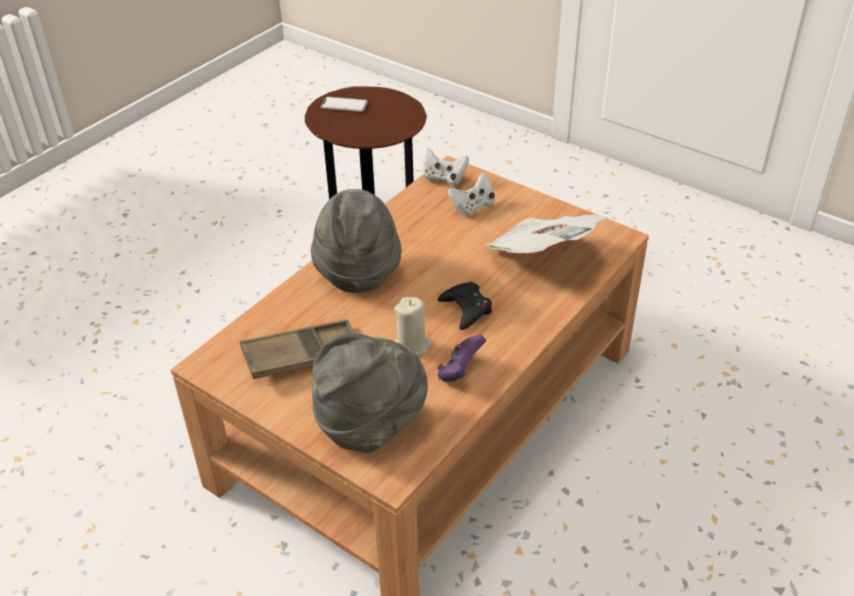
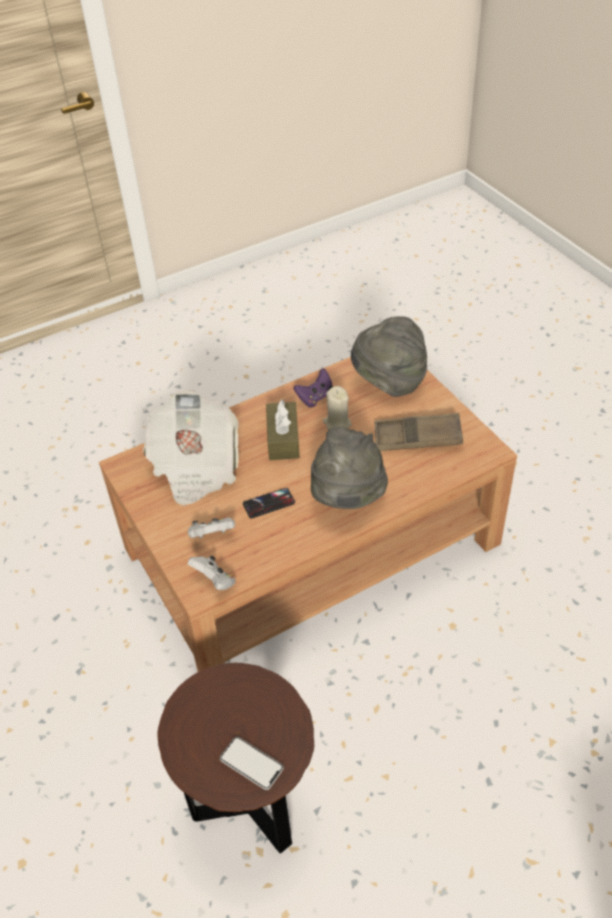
camera: 155 degrees left, 5 degrees up
black game controller [438,282,492,330] -> brown tissue box [266,400,300,460]
none -> phone [243,488,295,518]

